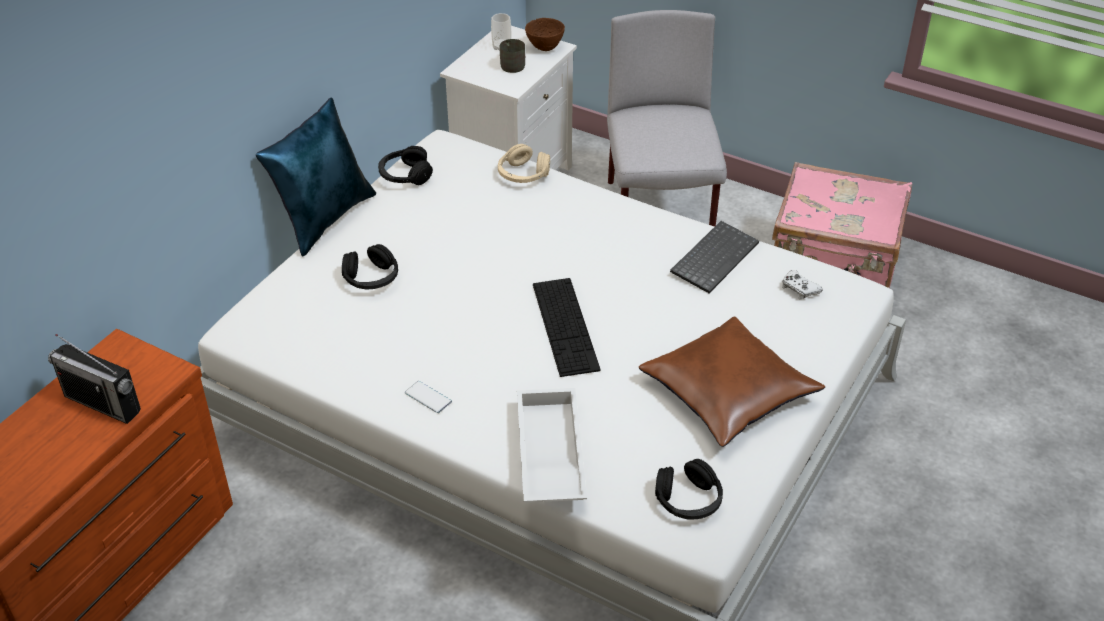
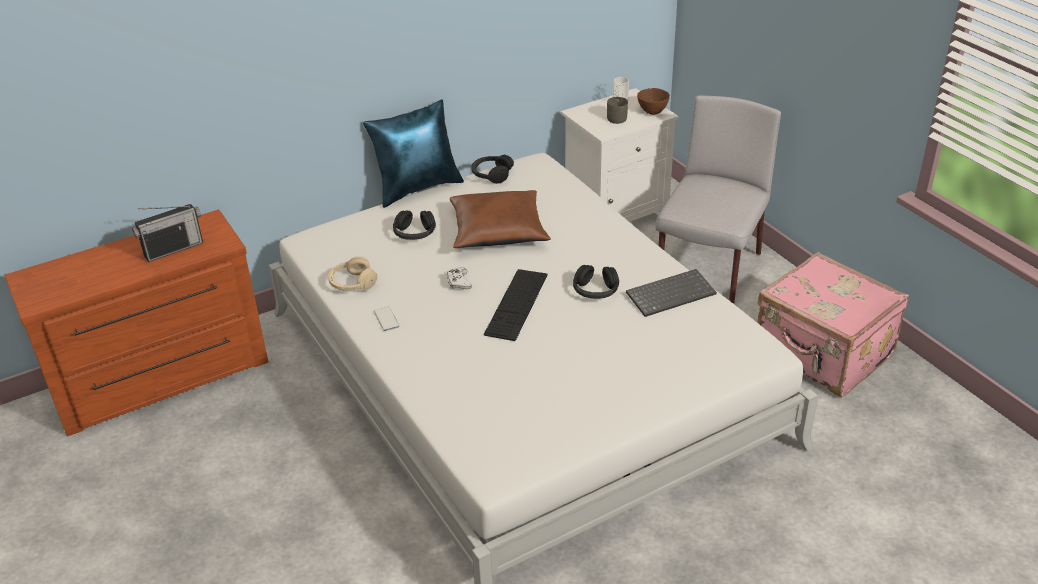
camera: 30 degrees right, 5 degrees down
radio [48,334,141,424] -> radio turned 90 degrees counterclockwise [132,204,203,262]
beige headphones [498,144,550,183] -> beige headphones moved to [328,257,377,290]
white tray [517,388,587,503] -> none
brown pillow [639,317,825,447] -> brown pillow moved to [450,190,551,248]
black headphones [655,459,723,519] -> black headphones moved to [573,265,619,299]
white game controller [782,270,822,299] -> white game controller moved to [446,267,472,289]

